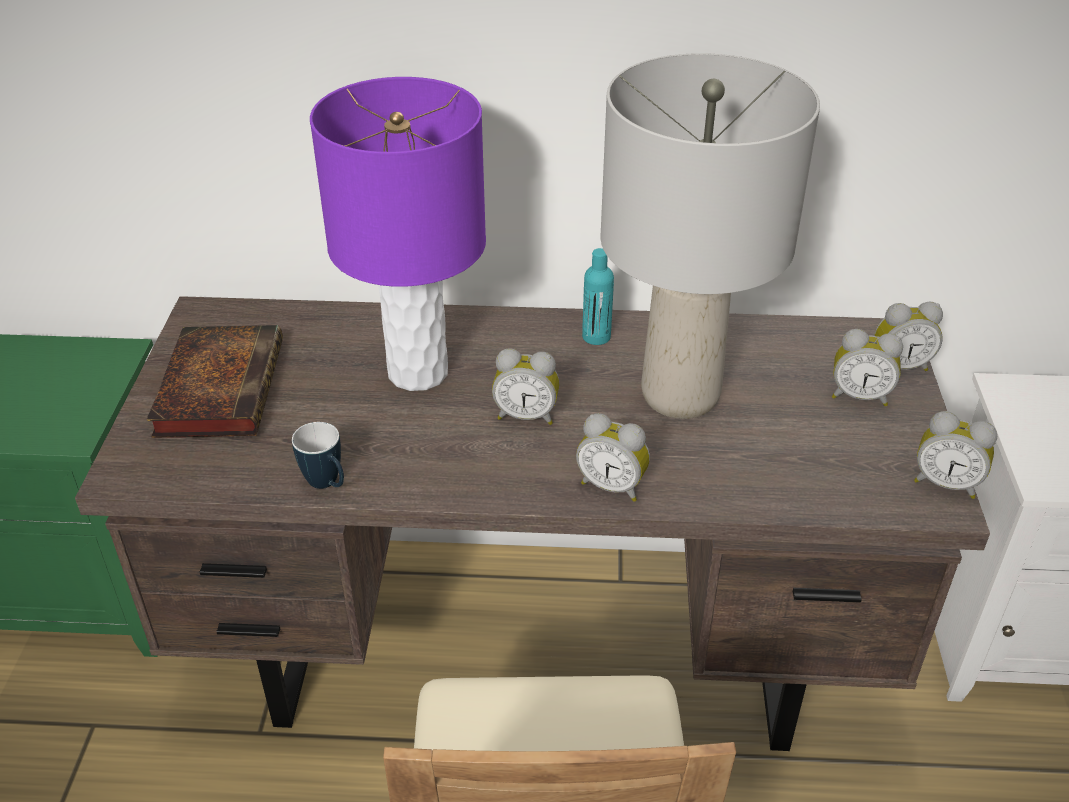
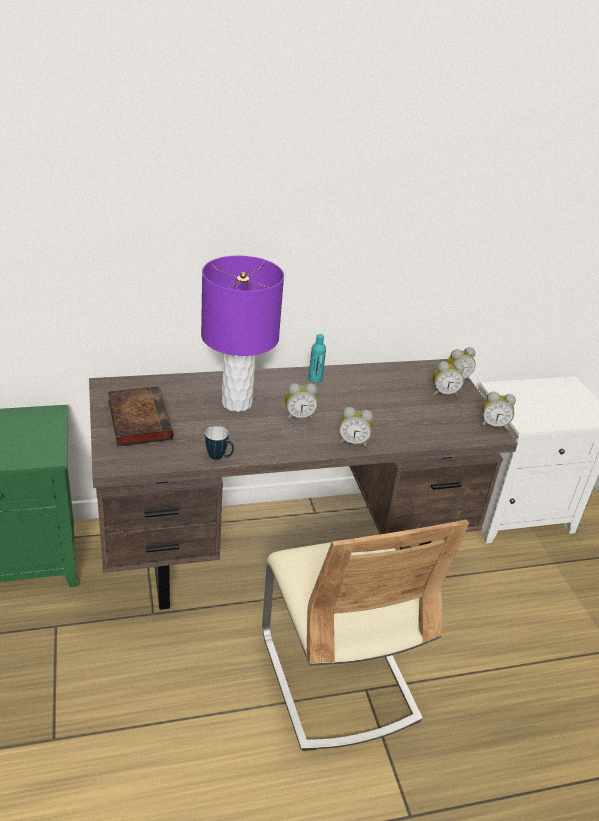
camera: 20 degrees left, 5 degrees down
grey table lamp [601,53,820,419] -> none

